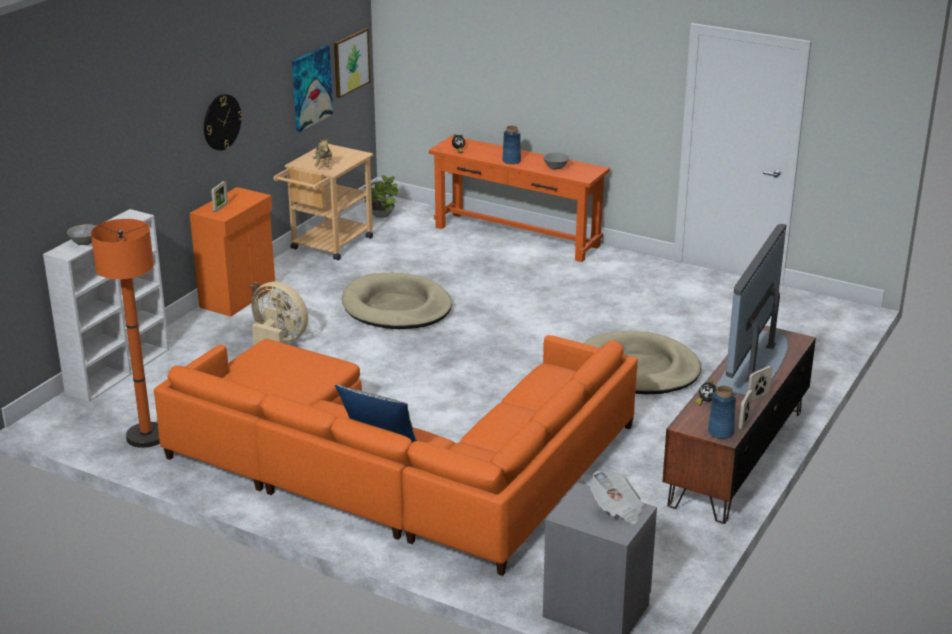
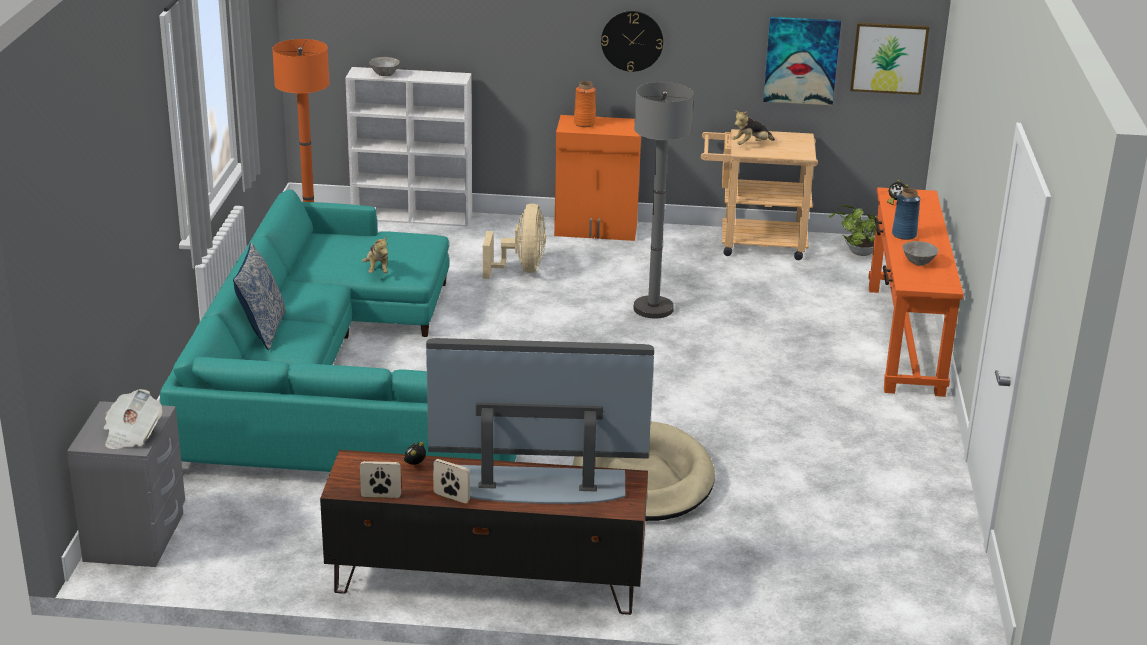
camera: 65 degrees right, 0 degrees up
orange sofa [154,335,638,576] -> turquoise sofa [160,189,517,472]
picture frame [211,181,228,212] -> orange vase [574,81,596,127]
beige dog bed [342,273,452,329] -> grey floor lamp [633,82,694,318]
blue vase [708,386,736,439] -> none
none -> plush toy [362,236,388,273]

